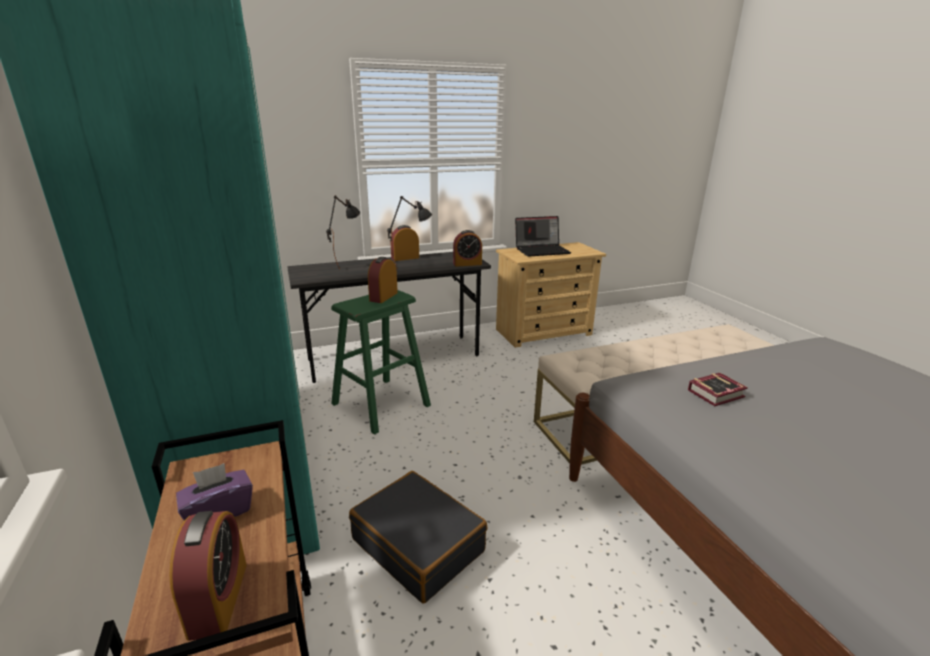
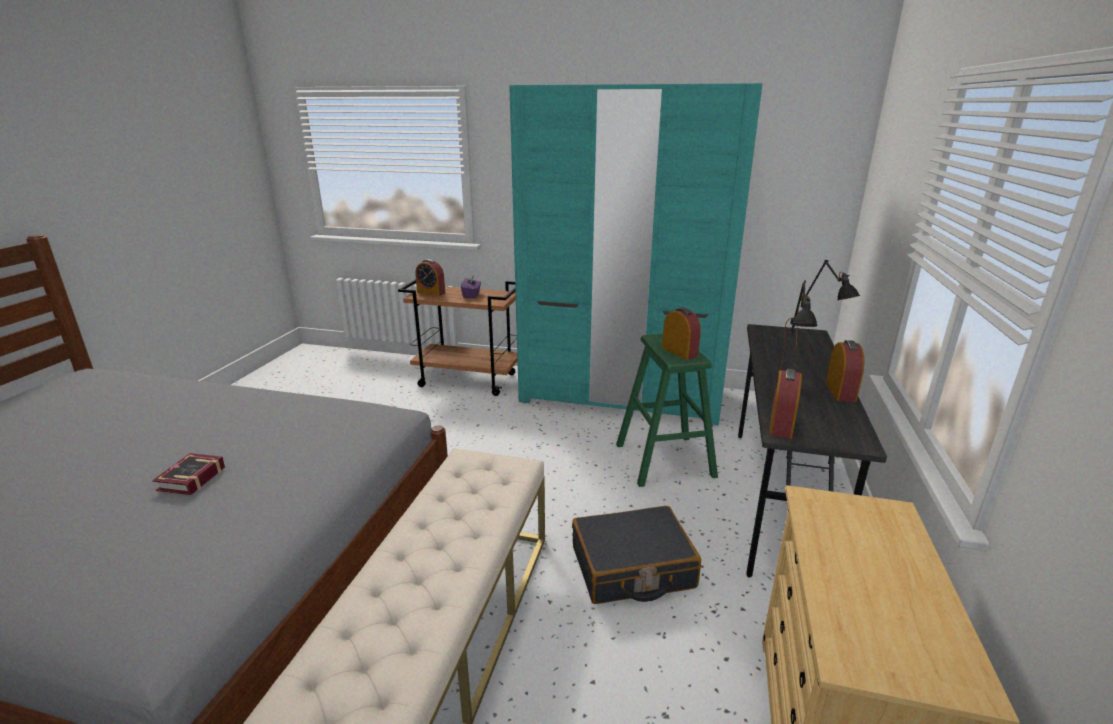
camera: 125 degrees right, 0 degrees up
black suitcase [349,471,487,603] -> black suitcase moved to [572,506,701,604]
laptop [515,216,571,257] -> none
book [688,373,748,406] -> book moved to [153,453,225,495]

